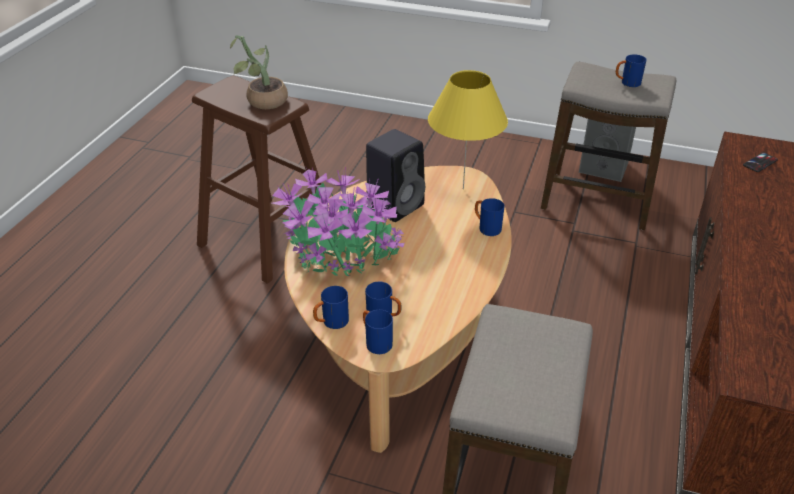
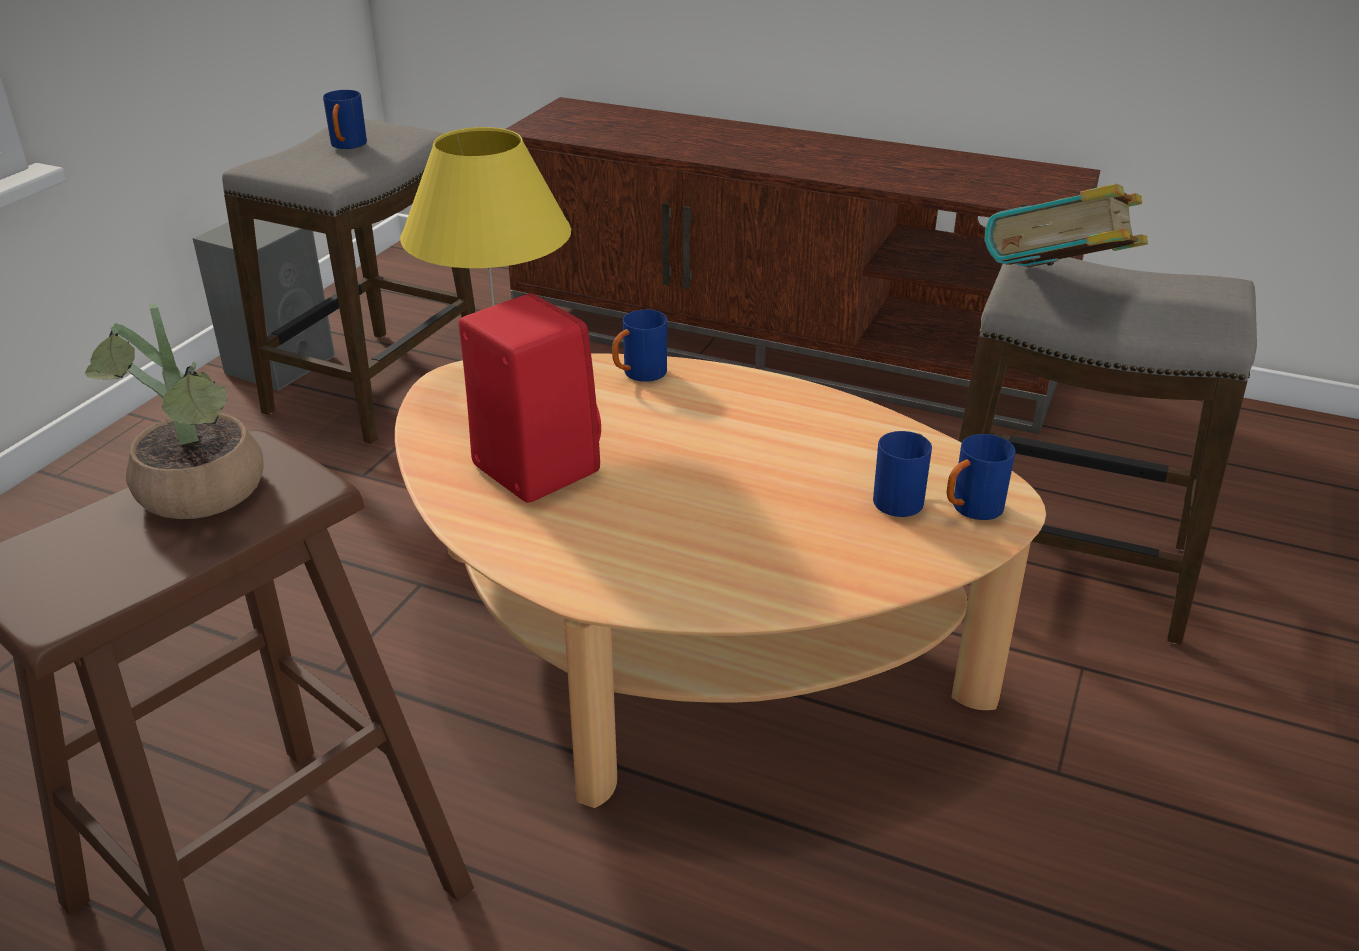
camera: 85 degrees left, 5 degrees down
potted plant [272,168,405,276] -> none
blue mug [313,286,349,329] -> none
black speaker [366,129,425,222] -> red speaker [459,294,601,503]
phone [743,152,778,172] -> none
none -> book [984,183,1148,267]

